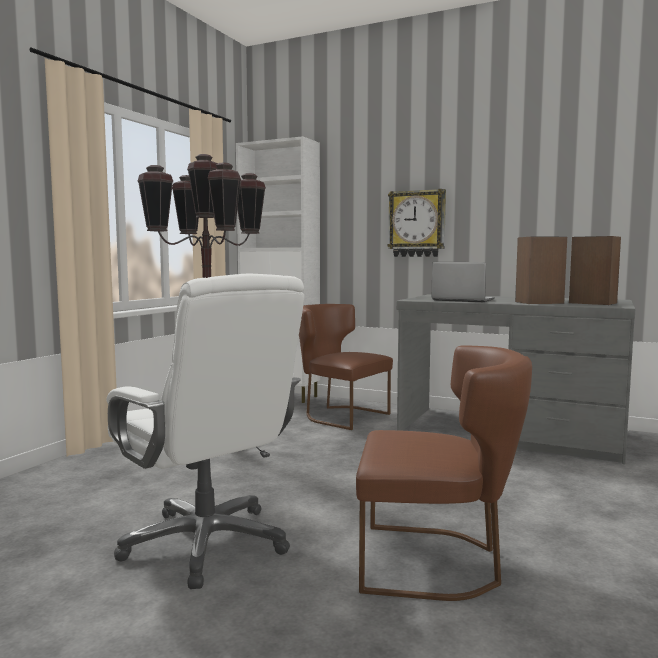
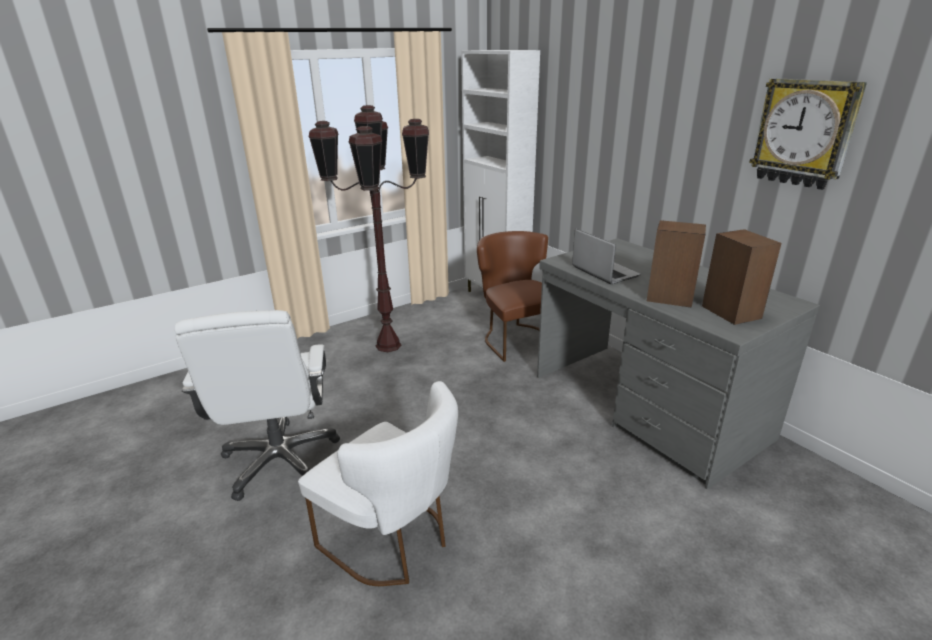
camera: 30 degrees right, 20 degrees up
brown chair [356,345,532,601] -> white chair [298,381,458,586]
wall clock [387,189,446,257] -> wall clock moved to [749,78,867,190]

